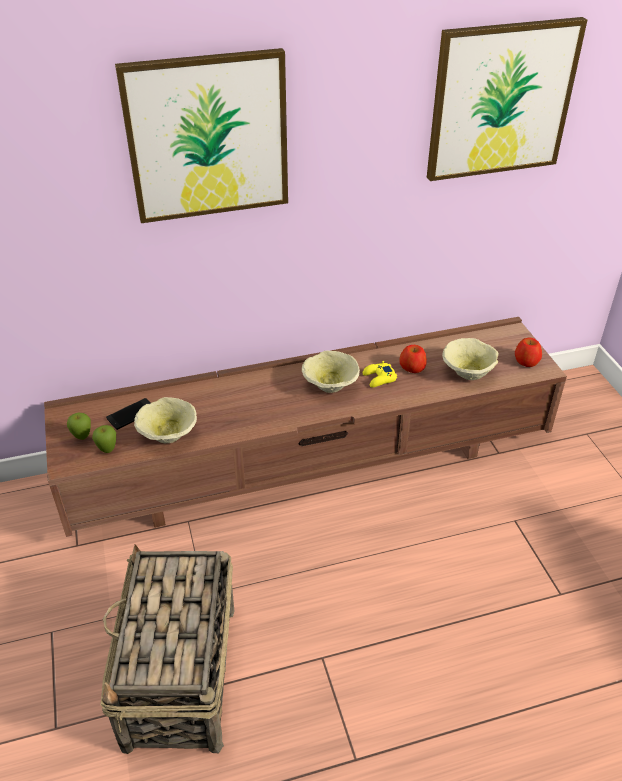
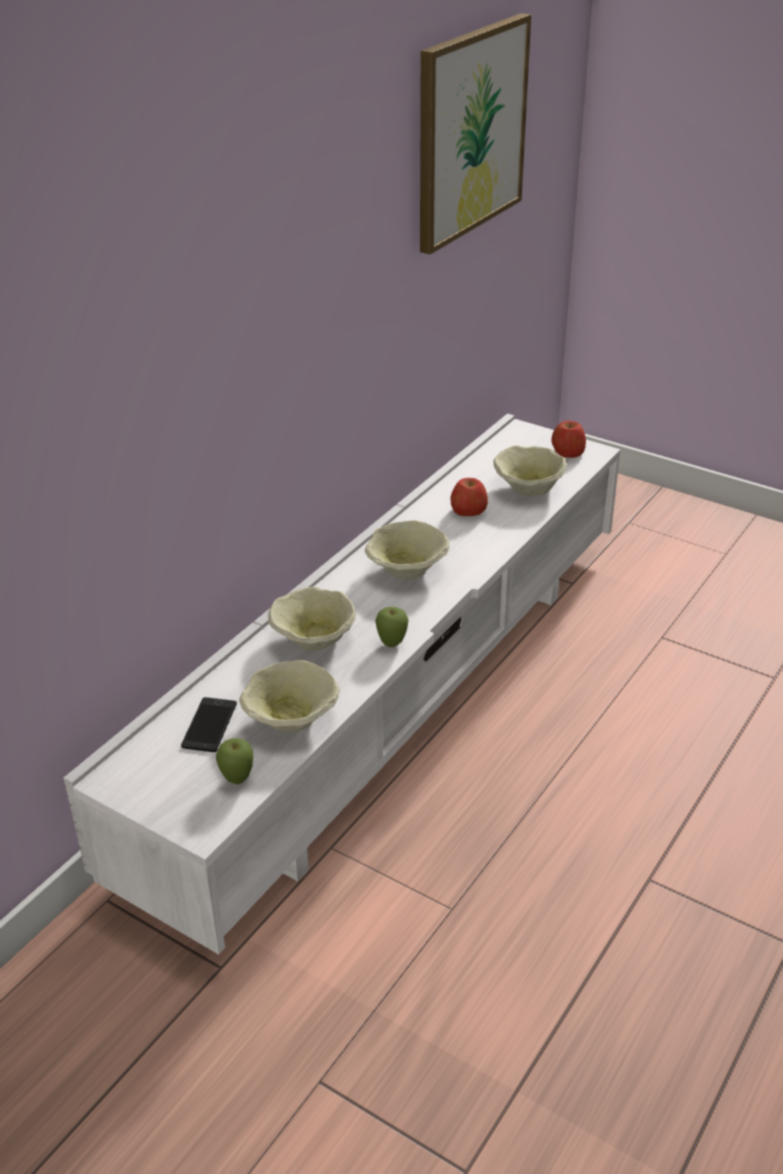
camera: 40 degrees left, 5 degrees down
brown tv stand [44,317,567,537] -> white tv stand [64,413,621,955]
apple [67,412,91,440] -> apple moved to [375,607,409,647]
basket [100,544,234,754] -> none
picture [115,48,288,223] -> none
yellow game controller [363,361,397,388] -> none
none -> beige bowl [268,587,356,651]

